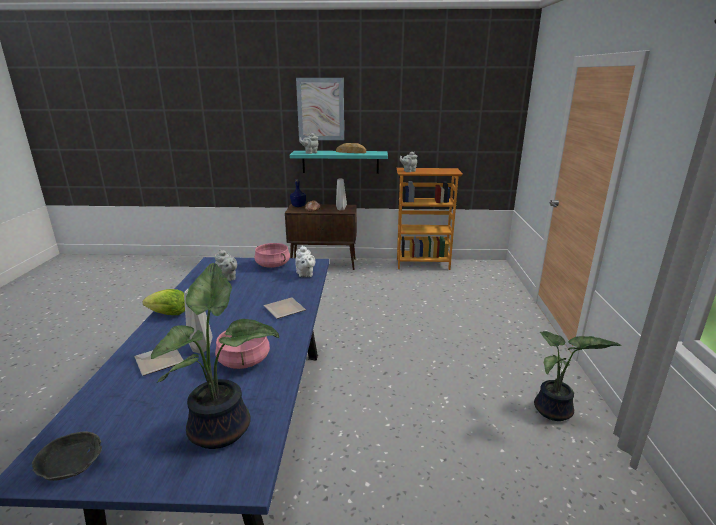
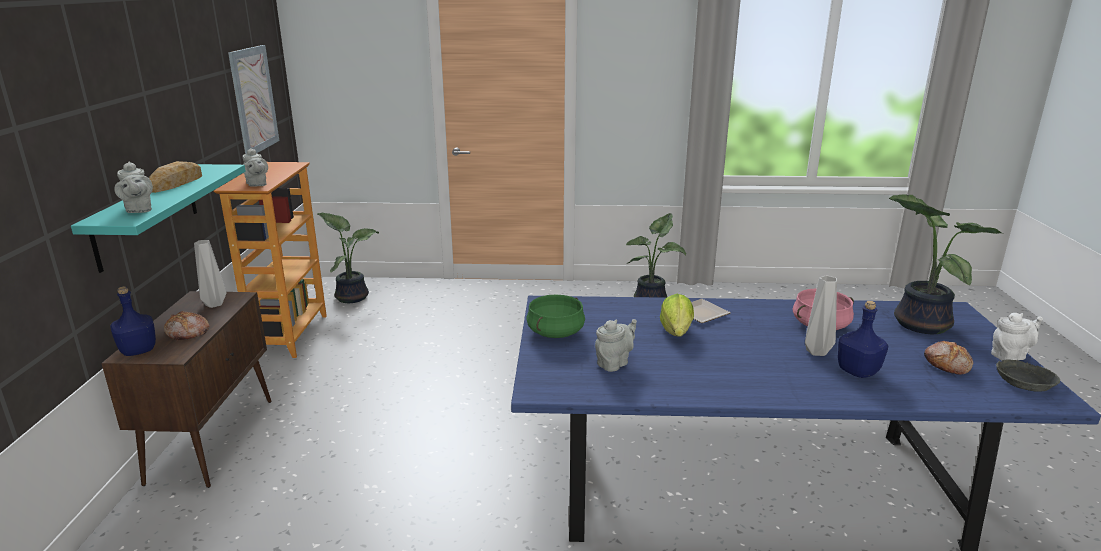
camera: 90 degrees left, 0 degrees up
plate [134,350,184,376] -> blue bottle [838,301,888,378]
lettuce [142,289,185,315] -> lettuce moved to [660,294,694,336]
pink cooking pot [254,243,290,268] -> green cooking pot [526,295,585,338]
white teapot [295,245,315,277] -> white teapot moved to [991,313,1043,360]
picture [296,78,344,140] -> picture moved to [228,45,279,154]
none -> potted plant [317,213,379,303]
none -> bread [924,341,973,375]

